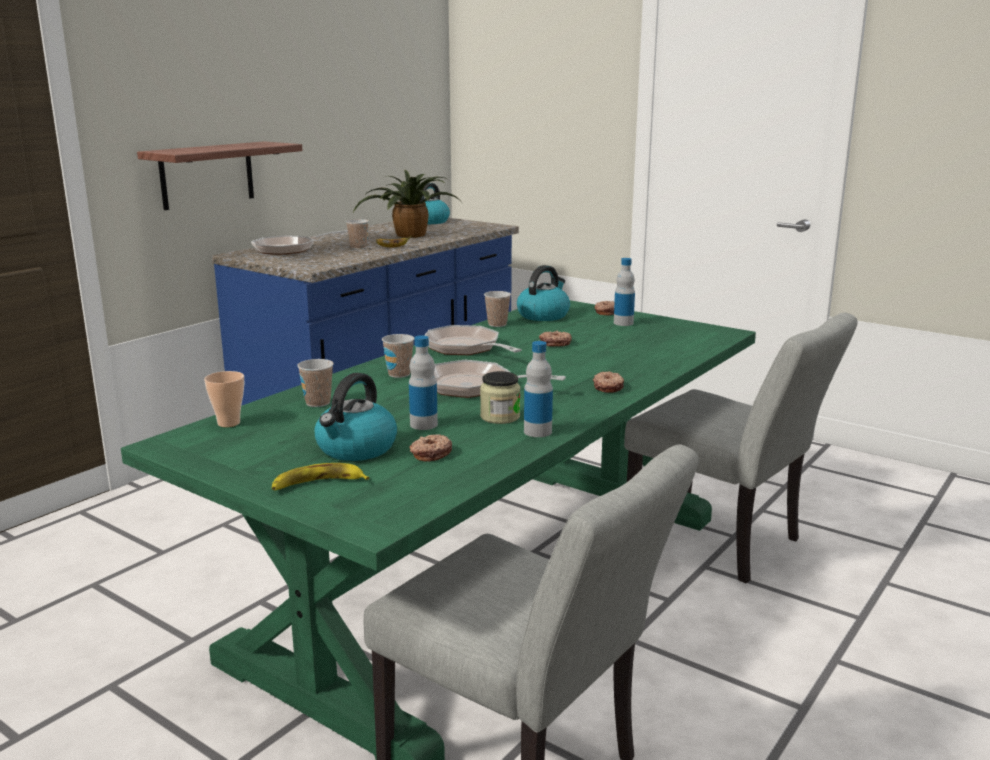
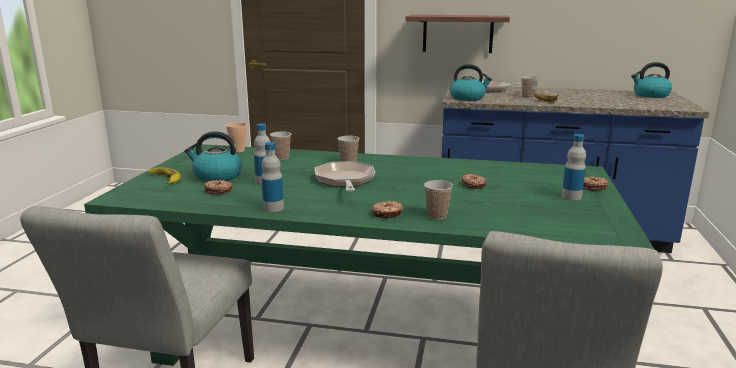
camera: 65 degrees right, 0 degrees up
potted plant [353,170,463,238] -> none
frying pan [424,325,522,355] -> none
jar [480,371,520,424] -> none
cup [484,291,511,327] -> cup moved to [424,180,453,220]
kettle [517,265,570,321] -> kettle moved to [450,64,492,101]

